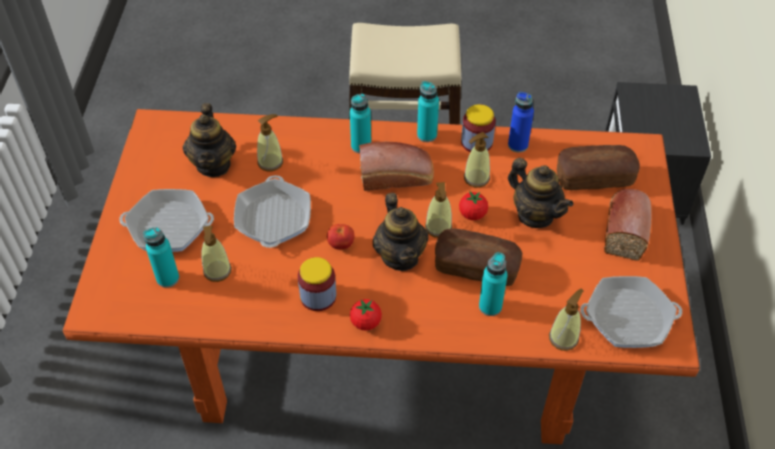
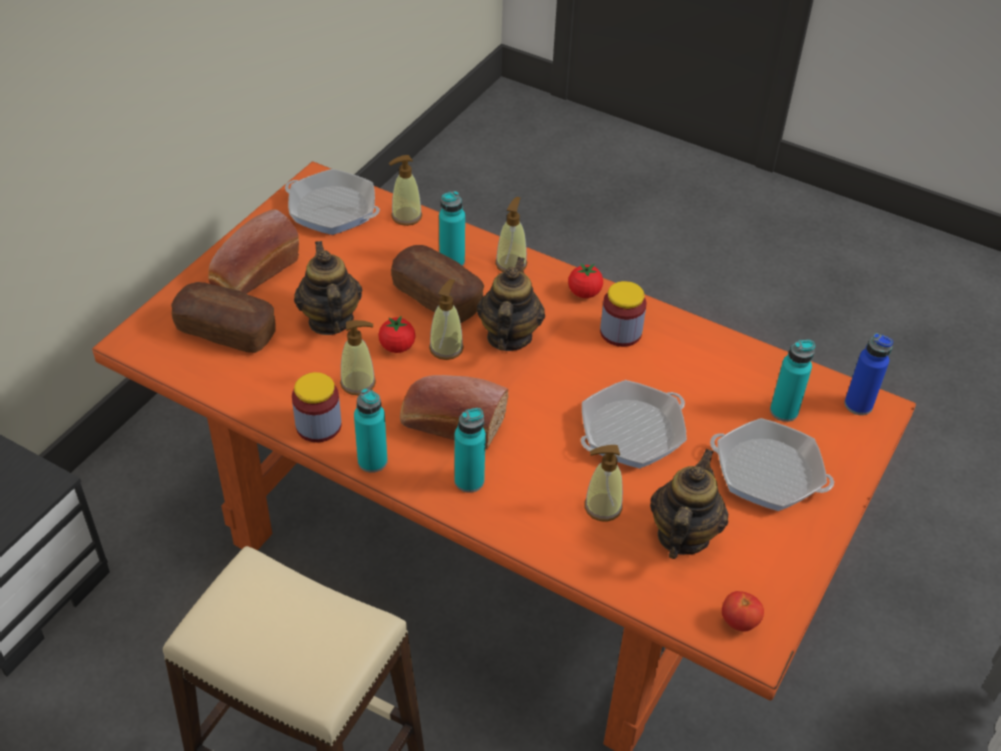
camera: 155 degrees left, 5 degrees down
soap dispenser [201,226,232,282] -> soap dispenser moved to [495,197,527,272]
frying pan [234,175,311,248] -> frying pan turned 150 degrees counterclockwise [581,380,687,469]
tomato [327,224,354,250] -> tomato moved to [722,591,764,632]
blue bottle [508,92,534,152] -> blue bottle moved to [844,333,893,415]

